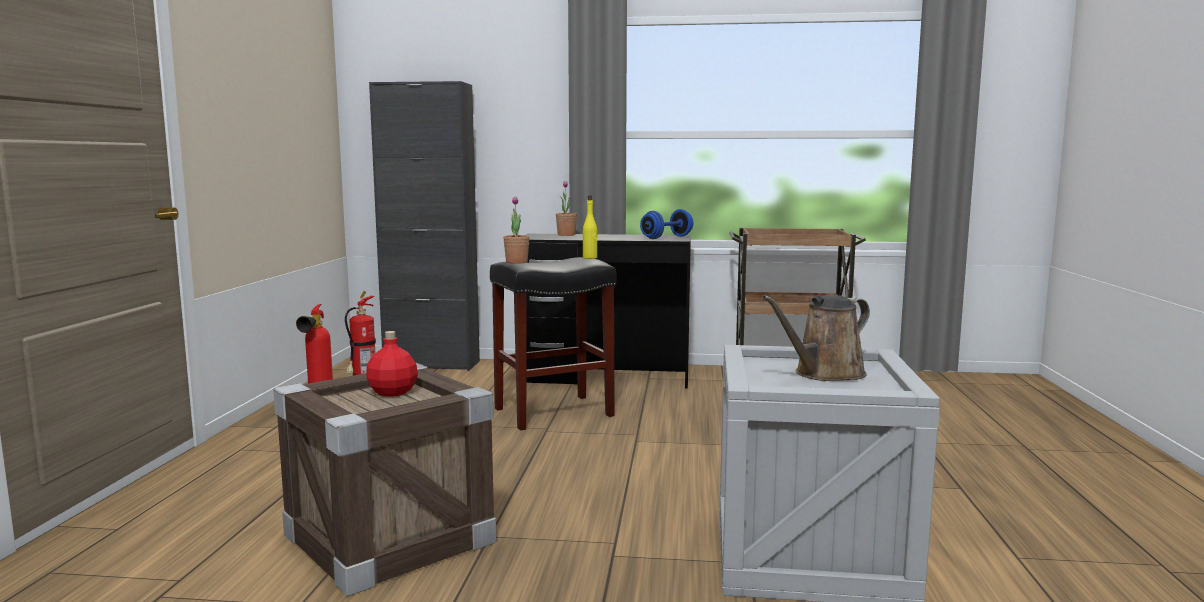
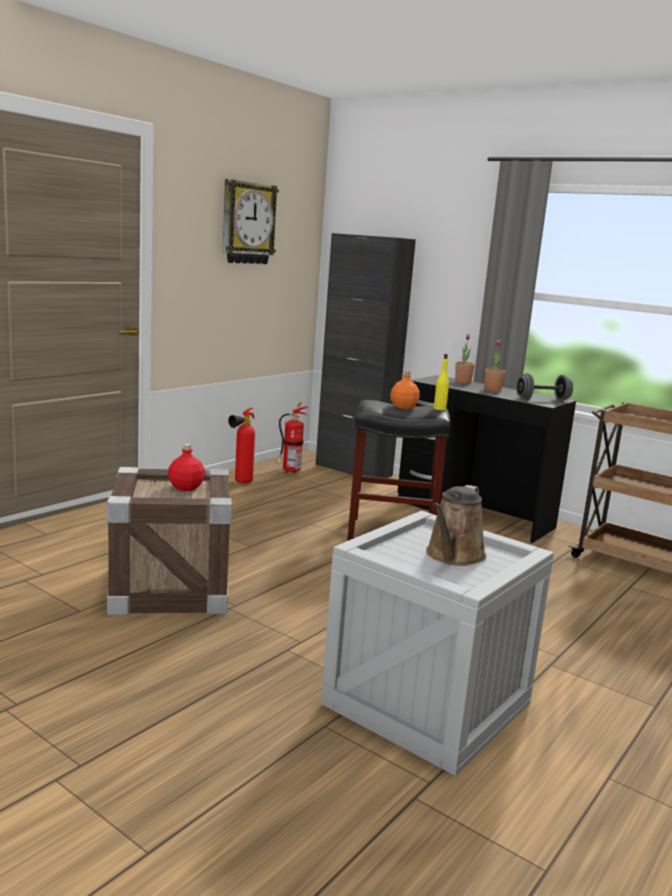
camera: 30 degrees right, 5 degrees up
potted plant [503,197,529,264] -> potted plant moved to [485,340,505,392]
blue dumbbell [640,209,693,239] -> grey dumbbell [516,373,573,401]
brown watering can [762,295,870,381] -> brown watering can turned 60 degrees counterclockwise [426,485,486,566]
none -> wall clock [222,179,279,264]
none -> orange bottle [390,371,420,409]

